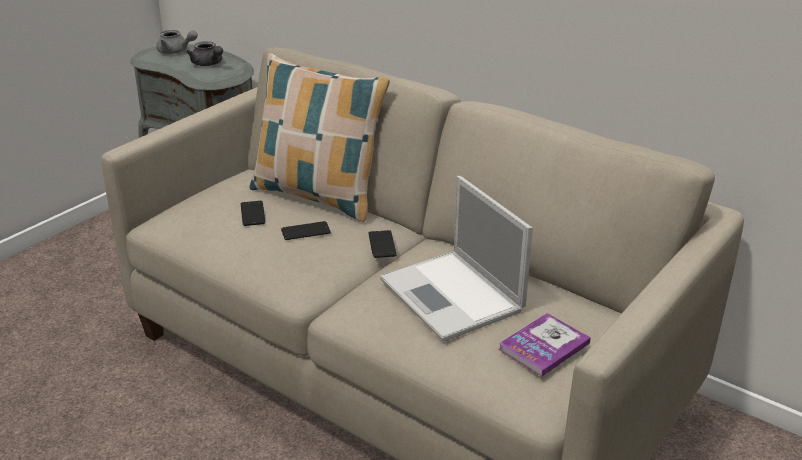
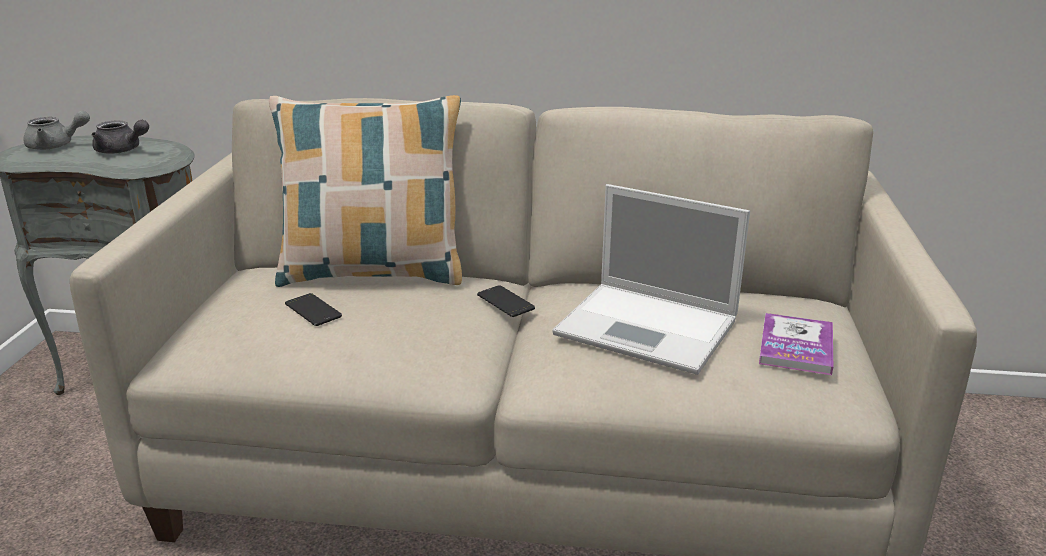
camera: 30 degrees left, 5 degrees down
phone [281,221,331,240] -> none

